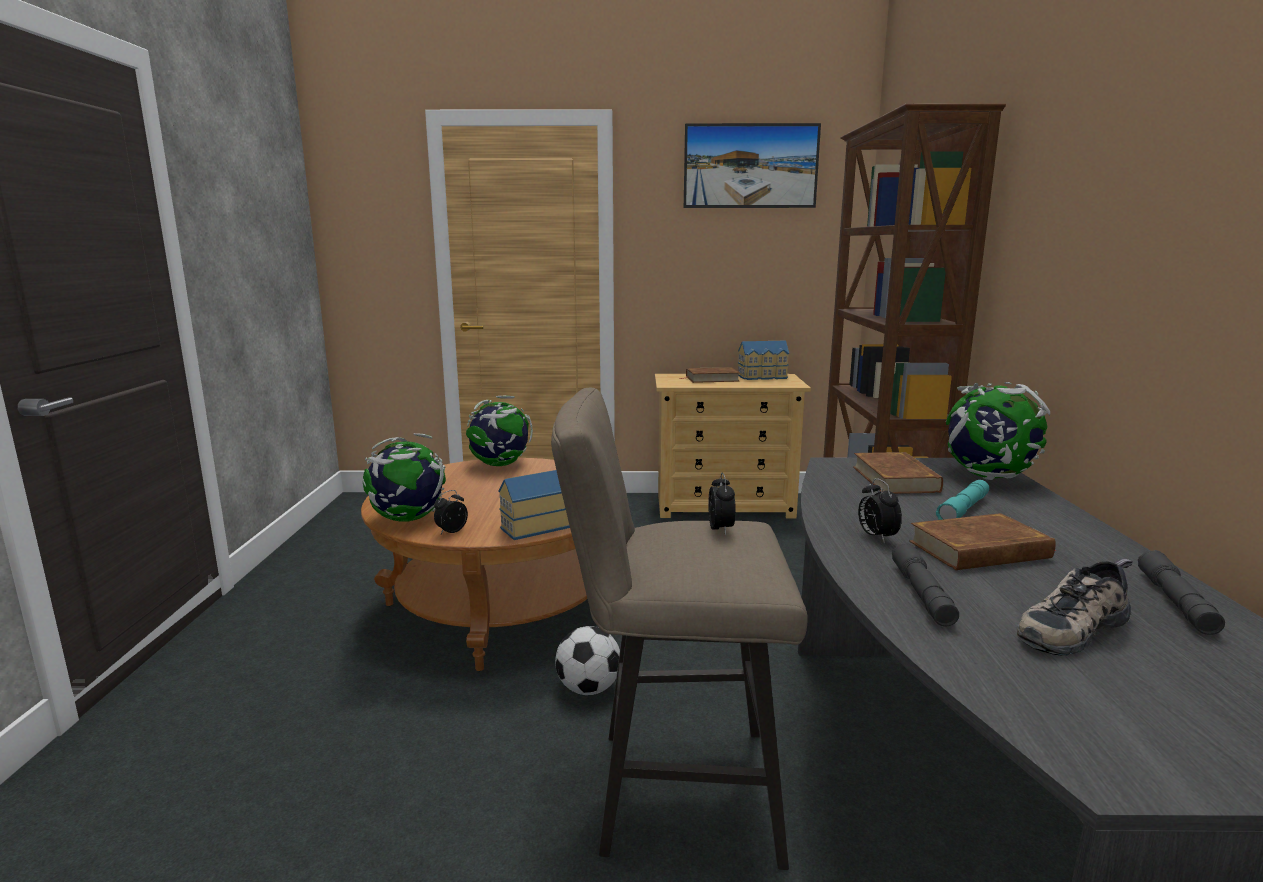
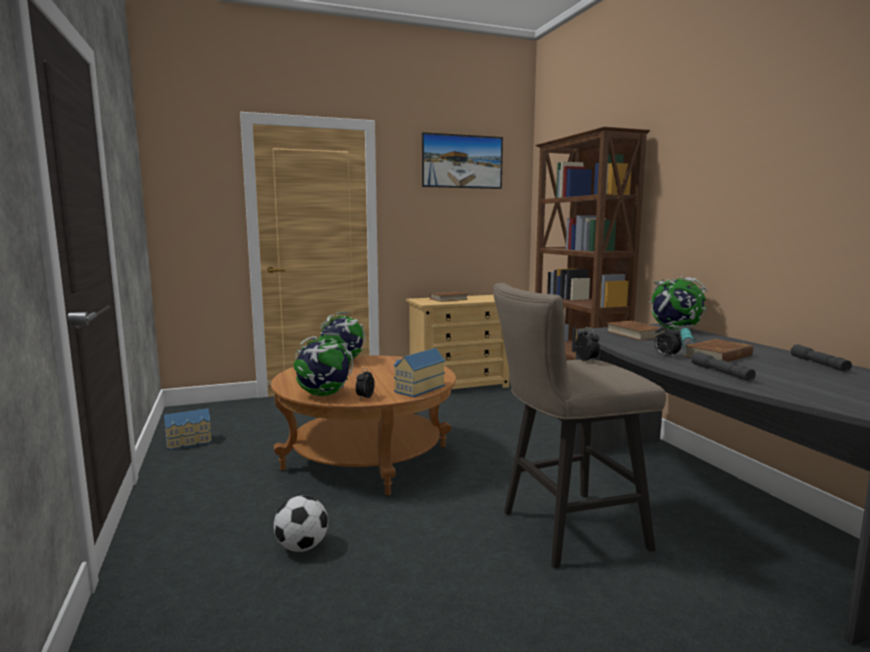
camera: 20 degrees left, 5 degrees down
football [555,626,620,695] -> football moved to [274,495,328,552]
toy house [738,341,789,380] -> toy house moved to [164,408,212,450]
shoe [1017,558,1133,656] -> none

